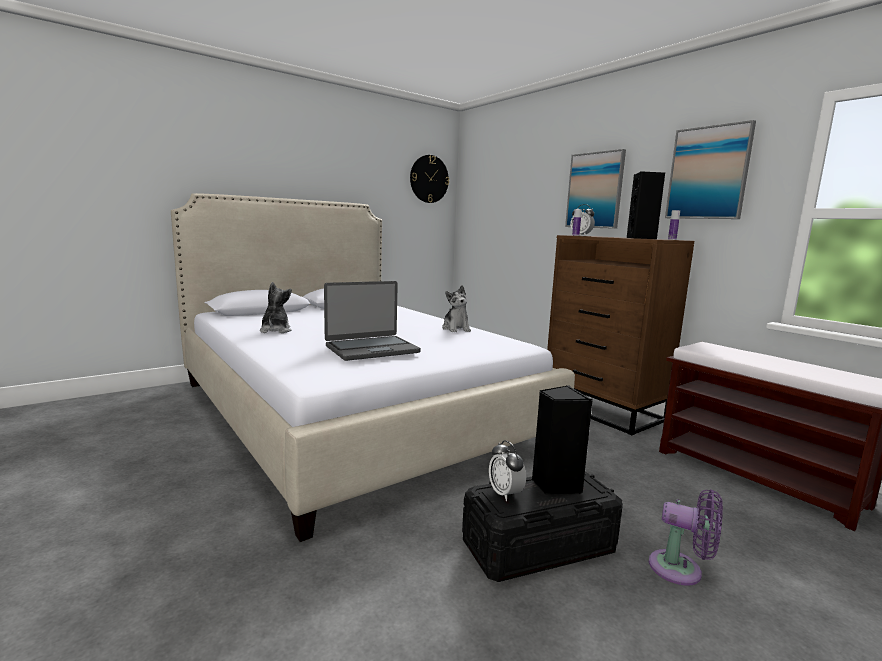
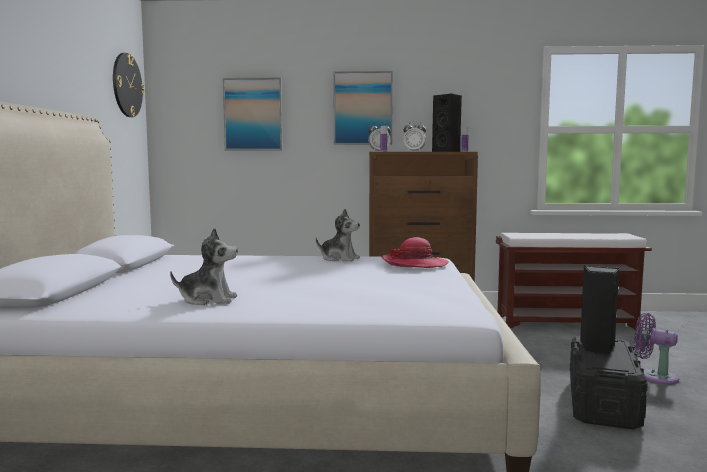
camera: 50 degrees left, 5 degrees down
plush toy [260,282,292,333] -> plush toy turned 150 degrees clockwise [170,228,238,305]
laptop [324,281,421,361] -> none
alarm clock [489,440,526,501] -> alarm clock moved to [403,121,426,152]
purple fan [649,490,723,586] -> purple fan turned 120 degrees counterclockwise [634,313,679,385]
picture [665,120,756,219] -> picture moved to [223,78,283,150]
none -> hat [382,237,449,268]

